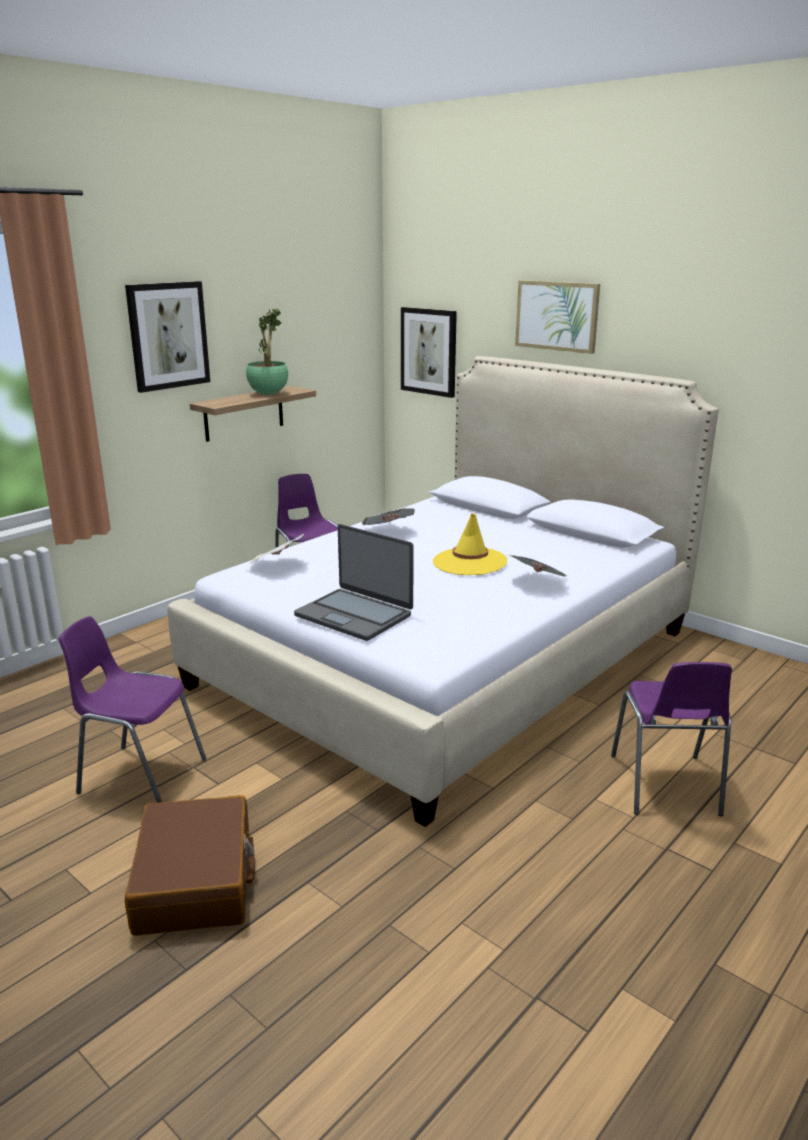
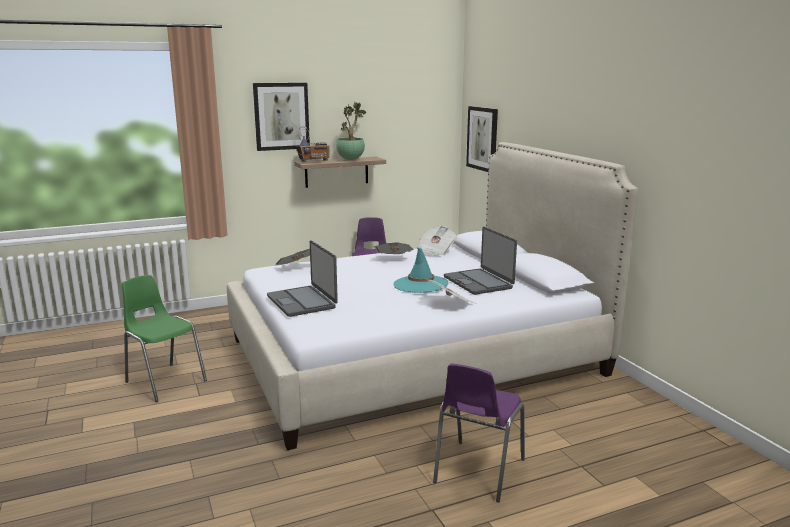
camera: 25 degrees right, 5 degrees down
purple chair [58,616,206,803] -> green chair [121,275,207,402]
brown suitcase [125,795,255,936] -> none
yellow hat [433,513,507,575] -> turquoise hat [394,247,448,293]
picture [515,280,600,354] -> none
none -> radio [296,127,330,162]
none -> newspaper [419,226,456,256]
none -> laptop [444,227,517,295]

